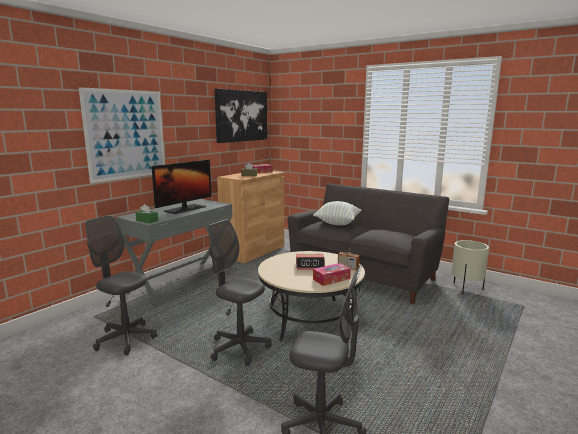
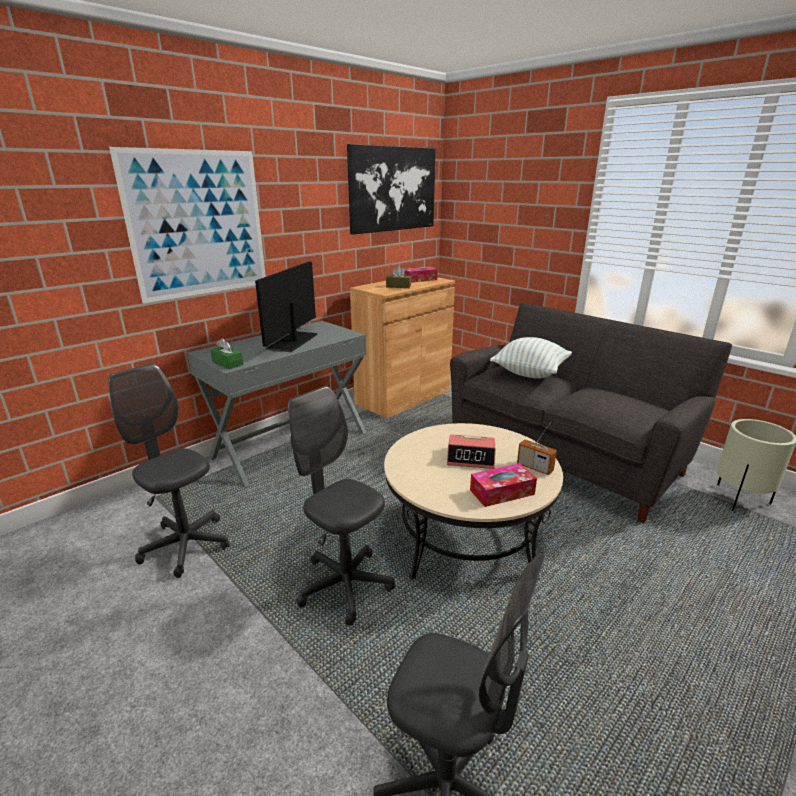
camera: 10 degrees right, 10 degrees up
monitor [152,160,211,214] -> monitor turned 150 degrees clockwise [255,262,317,352]

